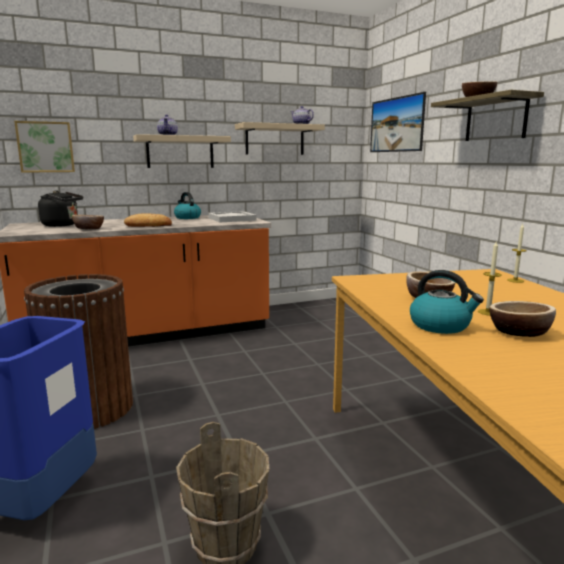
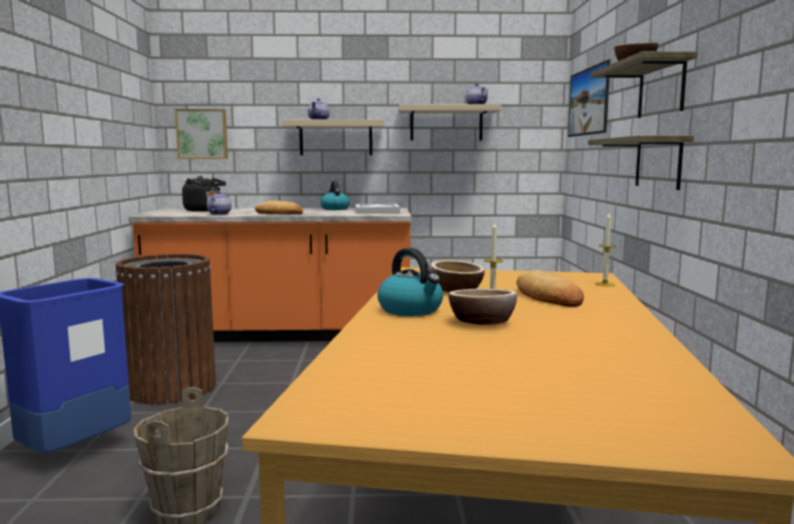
camera: 20 degrees right, 5 degrees down
bowl [72,215,104,229] -> teapot [207,191,231,215]
none -> bread [516,270,584,307]
none -> shelf [588,135,694,190]

